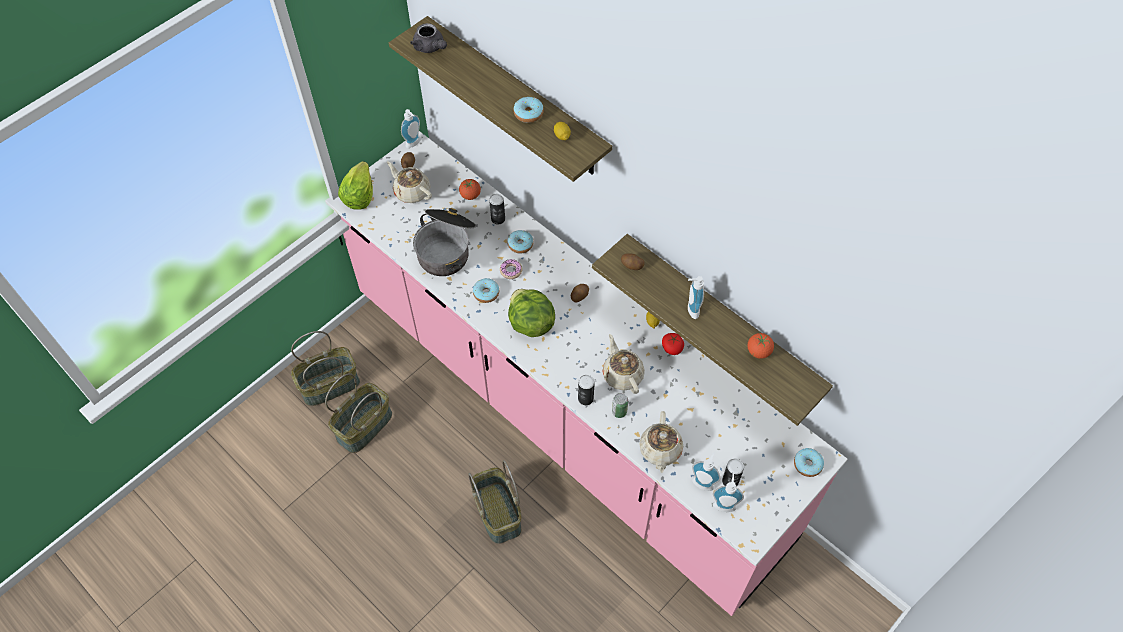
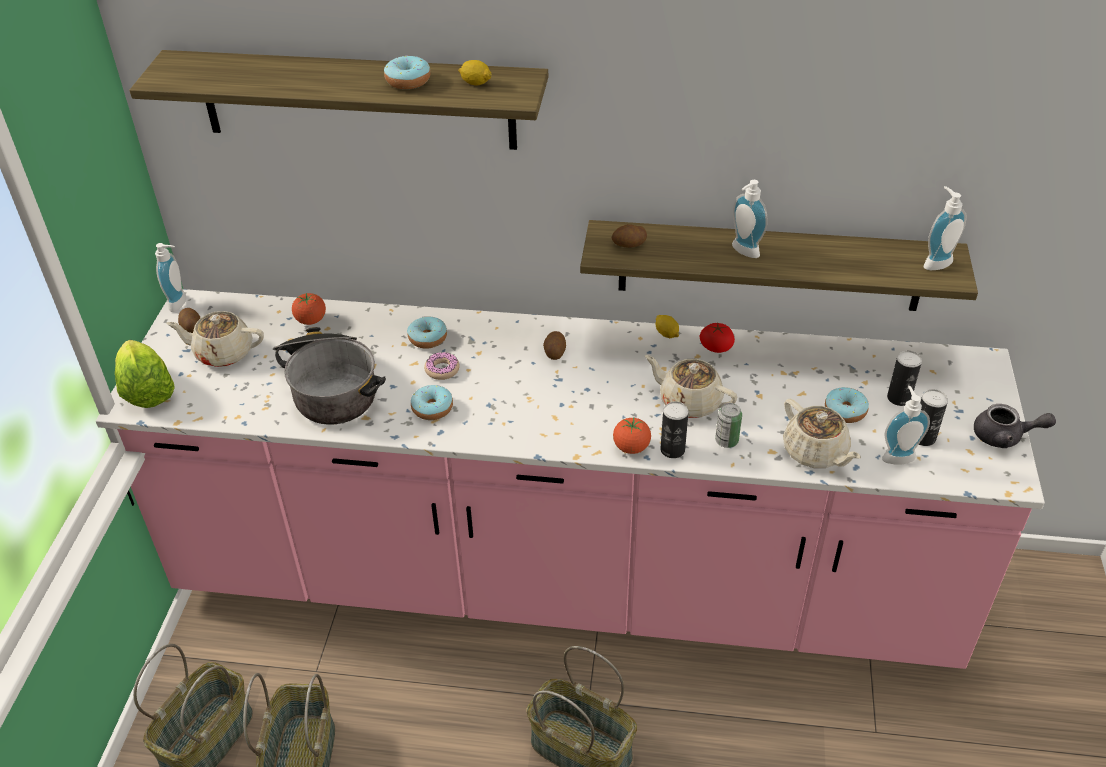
camera: 35 degrees left, 15 degrees down
grey teapot [410,23,447,53] -> grey teapot moved to [974,404,1056,448]
can [489,194,505,225] -> can moved to [887,351,922,406]
lettuce [508,289,555,337] -> none
soap dispenser [713,473,744,512] -> soap dispenser moved to [924,186,967,270]
tomato [747,333,774,359] -> tomato moved to [613,417,651,454]
donut [794,448,824,477] -> donut moved to [825,387,869,423]

